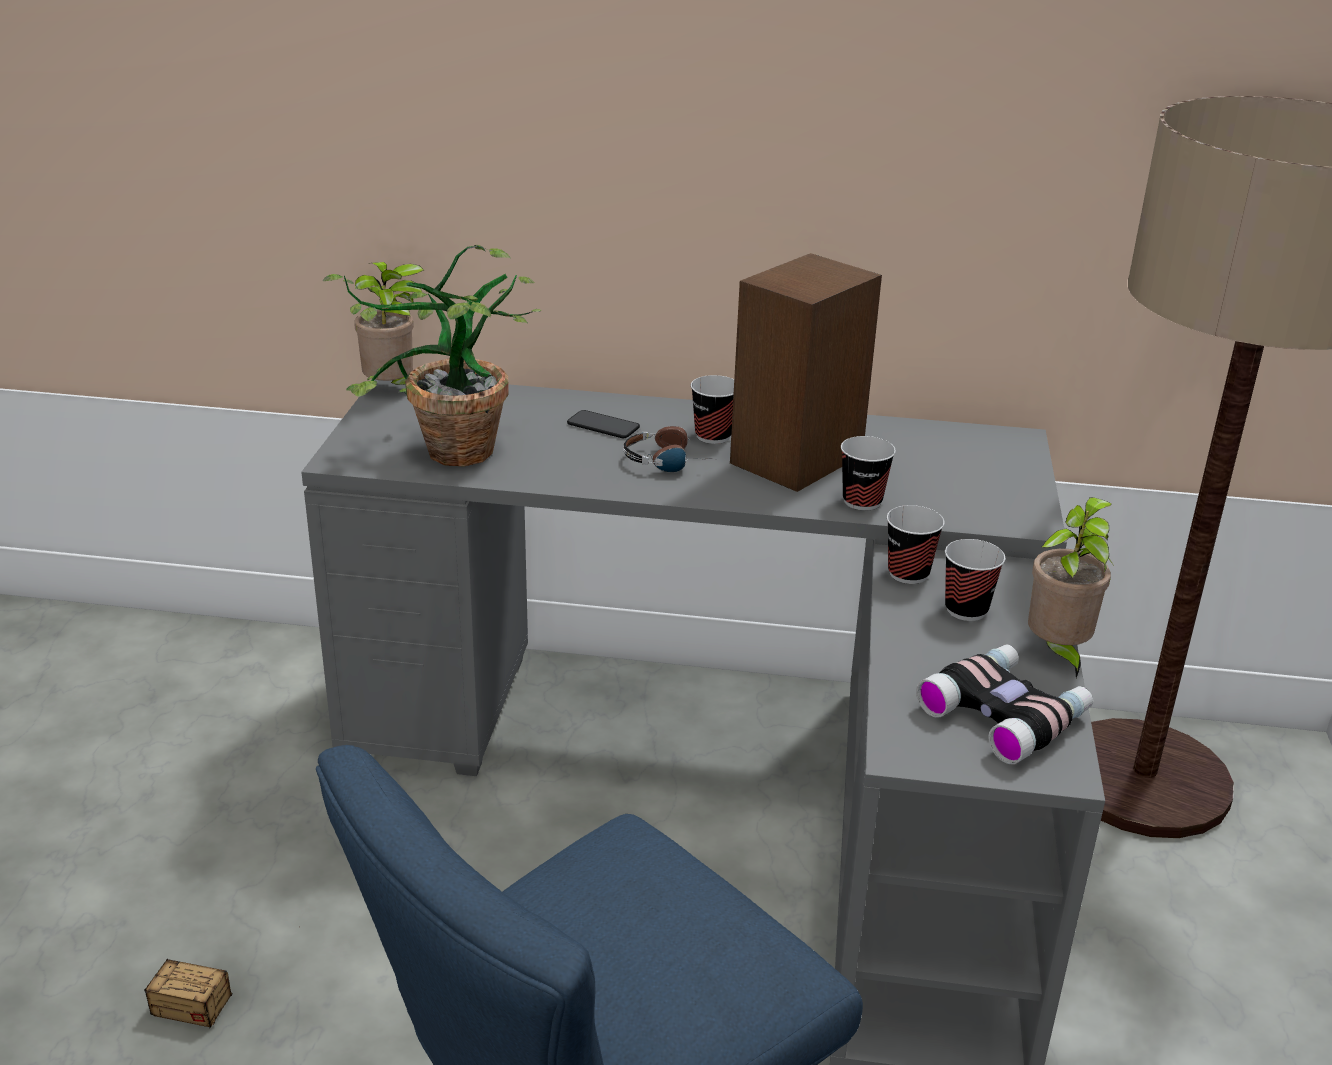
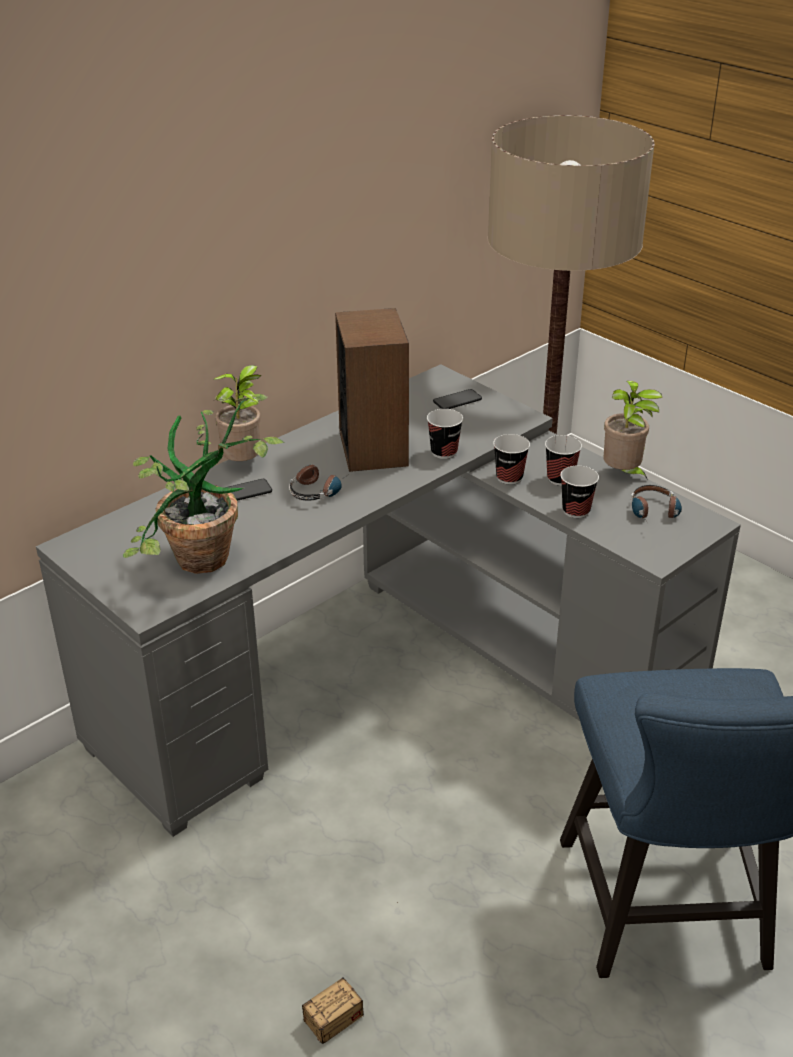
camera: 50 degrees left, 5 degrees up
potted plant [354,262,424,385] -> potted plant moved to [213,365,261,461]
cup [691,375,734,444] -> cup moved to [560,466,599,518]
binoculars [916,644,1093,764] -> headphones [631,485,682,524]
none -> phone [433,389,482,409]

